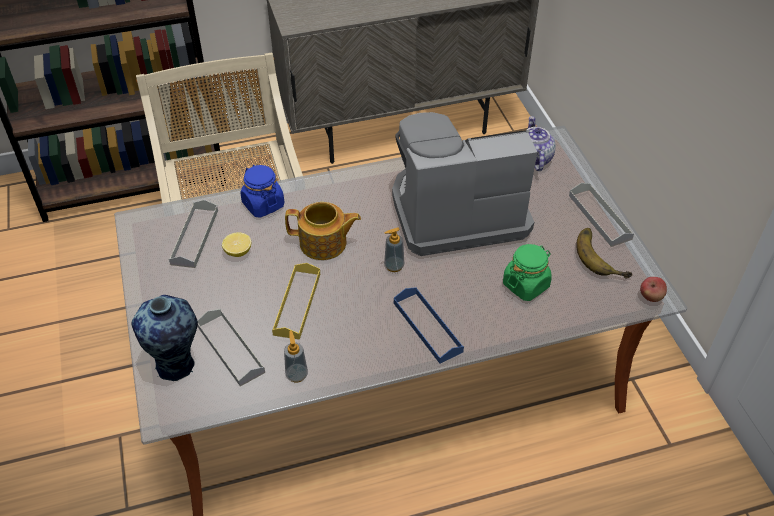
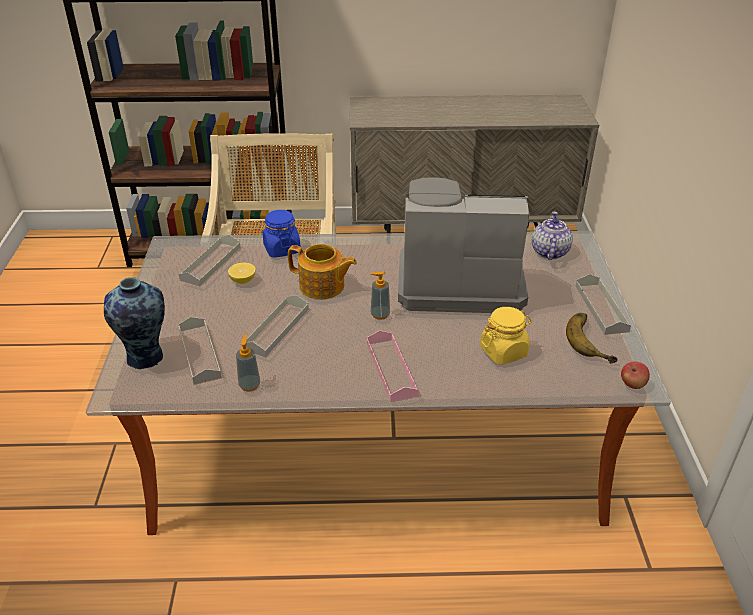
camera: 15 degrees right, 10 degrees down
yellow tray [272,263,320,340] -> grey tray [246,295,309,357]
blue tray [394,287,464,363] -> pink tray [367,330,418,402]
green jar [503,244,552,301] -> yellow jar [480,307,532,365]

